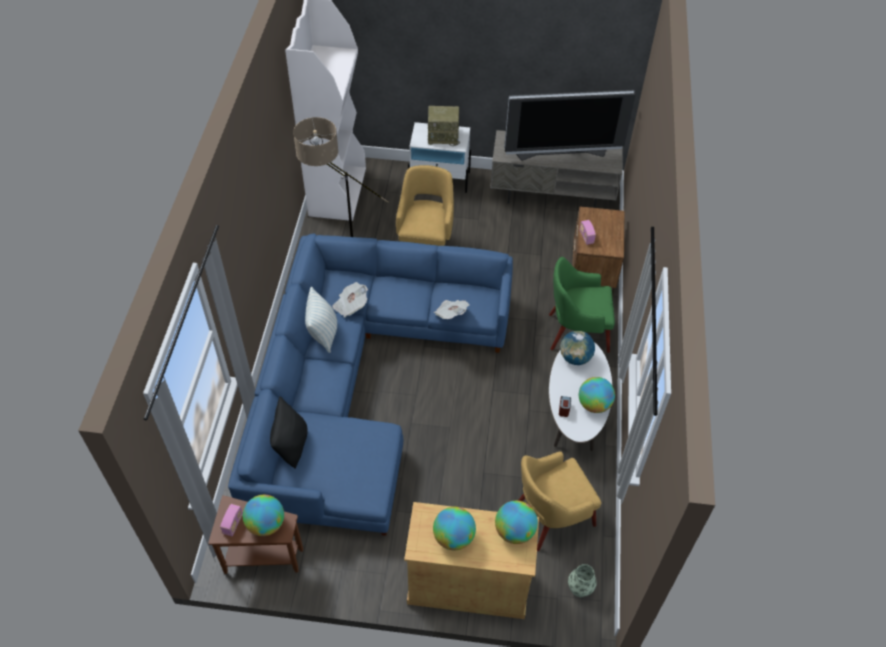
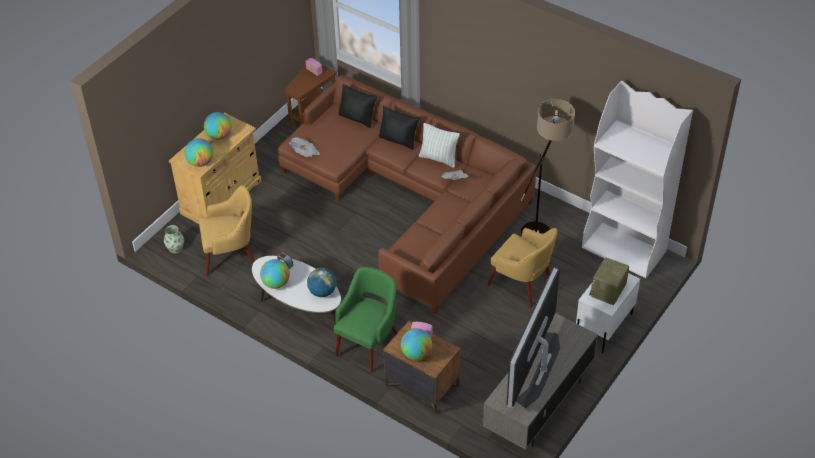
camera: 120 degrees right, 5 degrees down
blue sofa [228,234,513,536] -> brown sofa [278,75,536,314]
globe [243,495,284,536] -> globe moved to [401,329,432,360]
newspaper [434,300,470,319] -> newspaper moved to [289,137,320,157]
yellow armchair [518,451,601,551] -> yellow armchair turned 75 degrees clockwise [199,185,255,275]
none -> black pillow [379,106,420,150]

